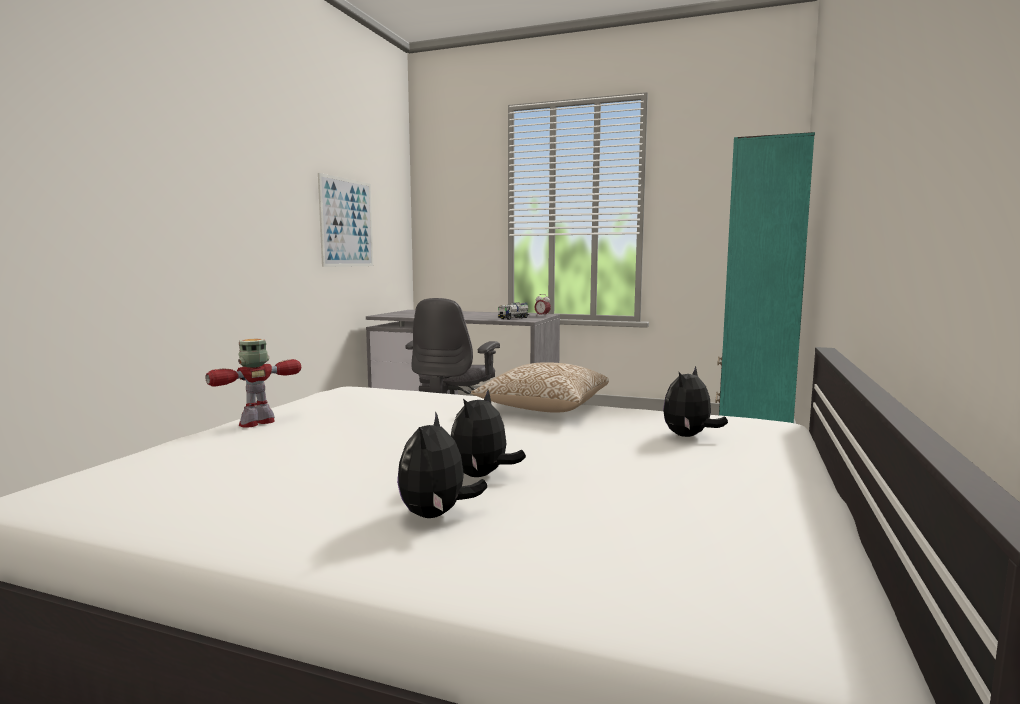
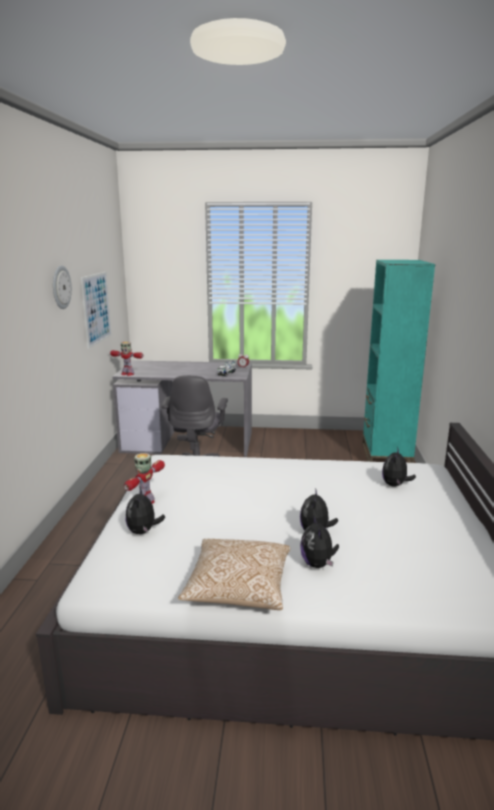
camera: 15 degrees left, 10 degrees up
pillow [471,362,609,413] -> pillow moved to [178,539,290,610]
none -> wall clock [53,265,72,309]
none -> toy robot [110,342,144,376]
none -> plush toy [126,488,165,534]

